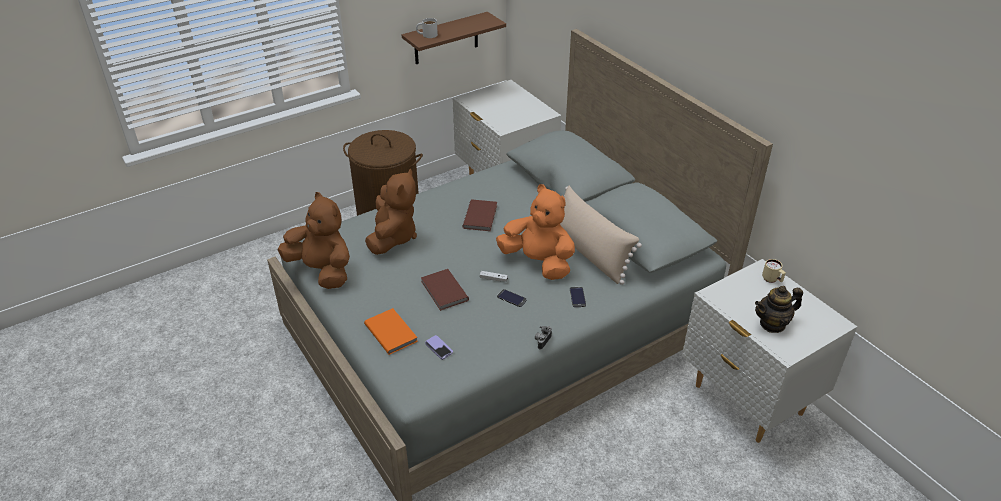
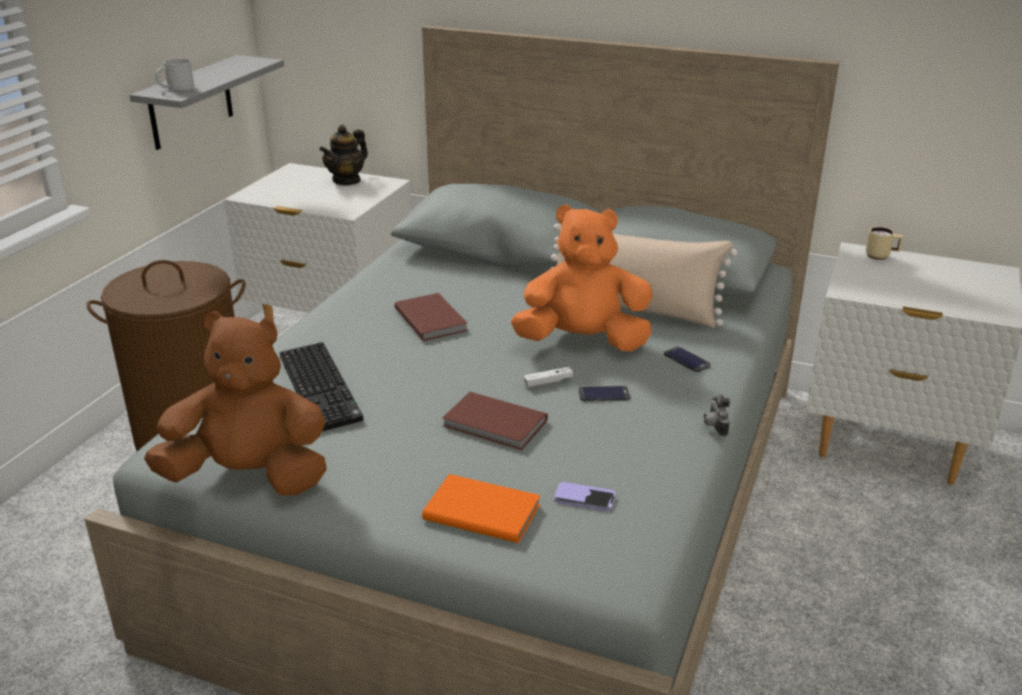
camera: 35 degrees left, 10 degrees down
brown plush toy [365,169,417,255] -> keyboard [280,342,364,432]
brown shelf [402,12,506,64] -> grey shelf [129,55,284,150]
teapot [755,286,803,333] -> teapot moved to [319,125,368,186]

